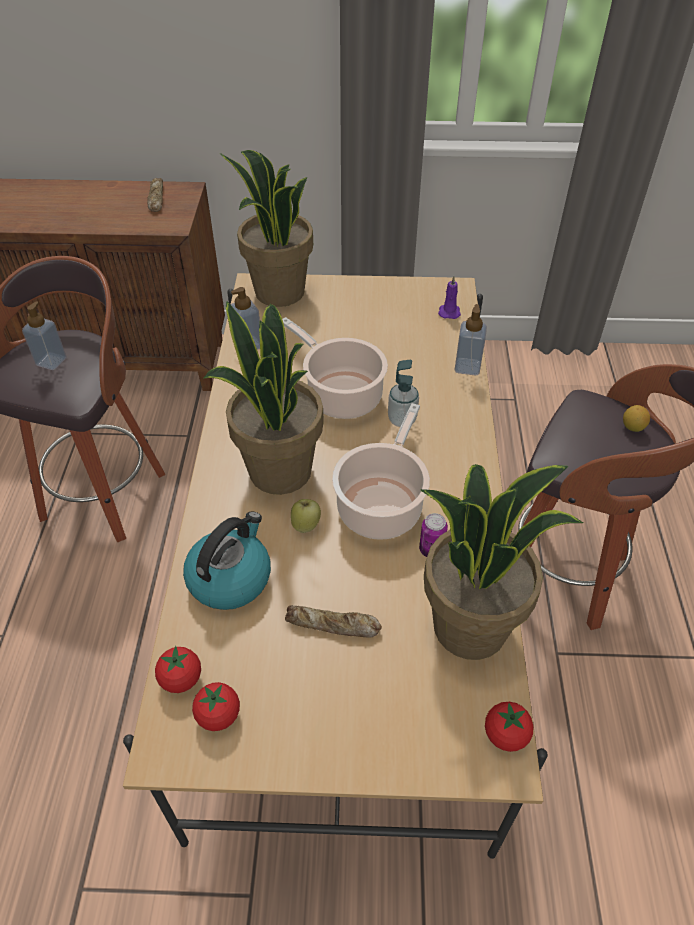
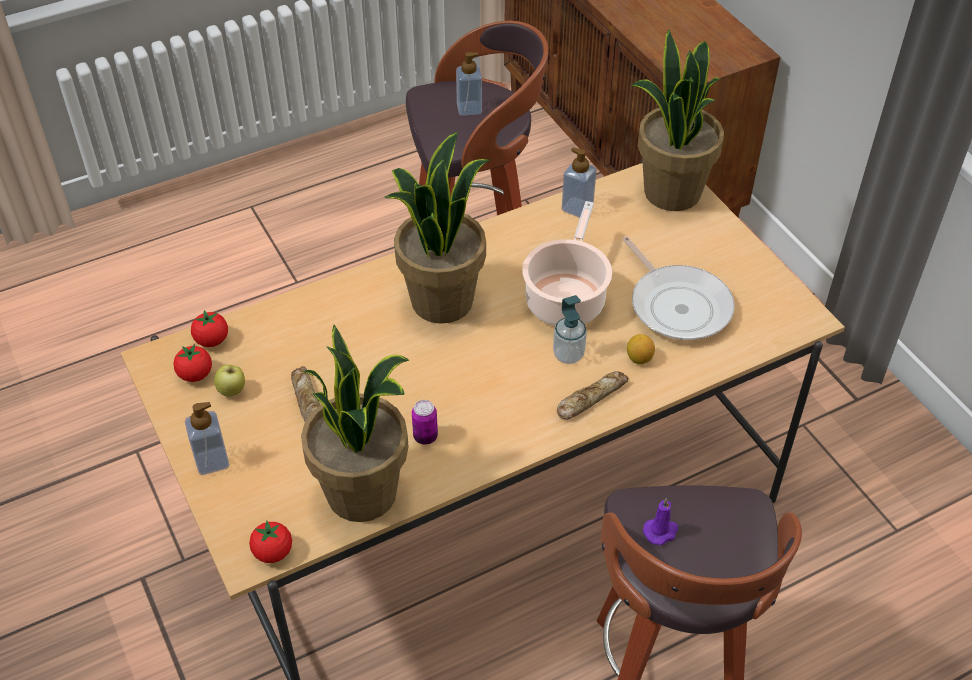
camera: 60 degrees right, 0 degrees up
bread [147,178,163,212] -> bread moved to [557,371,629,420]
kettle [183,512,271,610] -> none
apple [291,499,321,533] -> apple moved to [214,365,245,397]
cooking pot [332,403,430,540] -> none
purple candle [438,276,461,319] -> purple candle moved to [643,498,679,545]
soap dispenser [455,304,487,376] -> soap dispenser moved to [185,402,229,475]
lemon [623,405,650,432] -> lemon moved to [627,334,655,364]
none -> frying pan [623,236,735,340]

